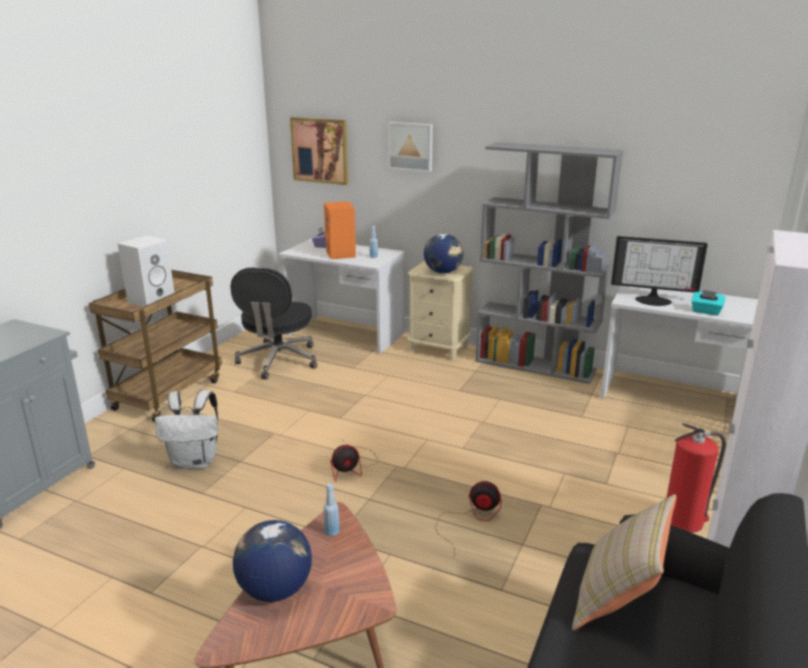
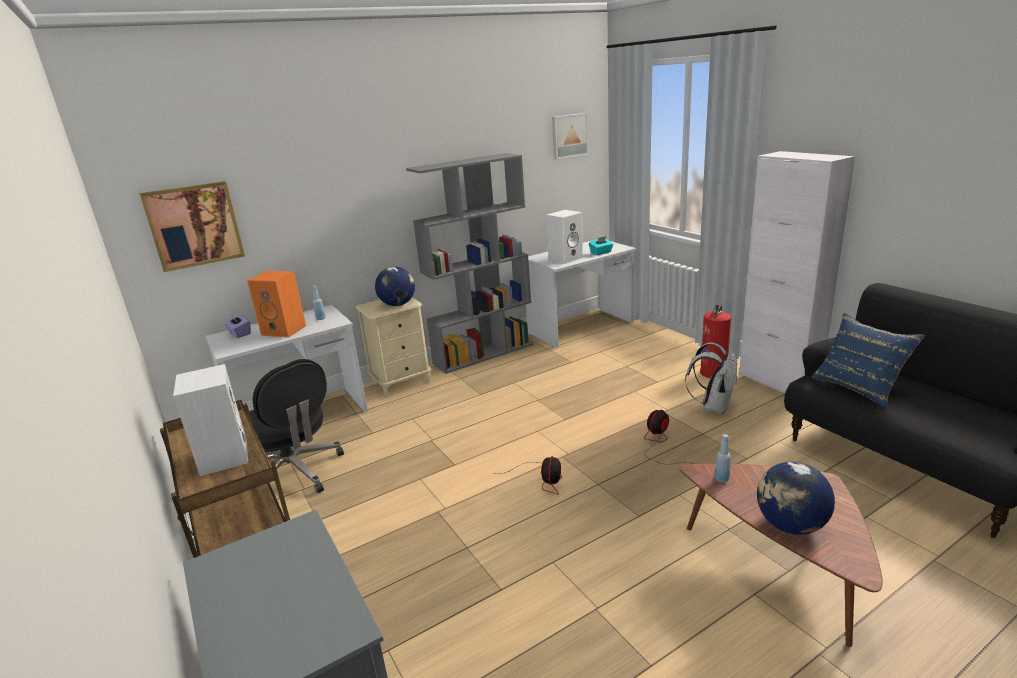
camera: 55 degrees left, 0 degrees up
white backpack [155,390,218,469] -> white backpack moved to [685,342,737,414]
picture [388,122,433,172] -> picture moved to [552,113,588,159]
beige pillow [572,494,676,630] -> blue pillow [811,313,925,409]
monitor [611,236,708,306] -> white speaker [546,210,583,264]

